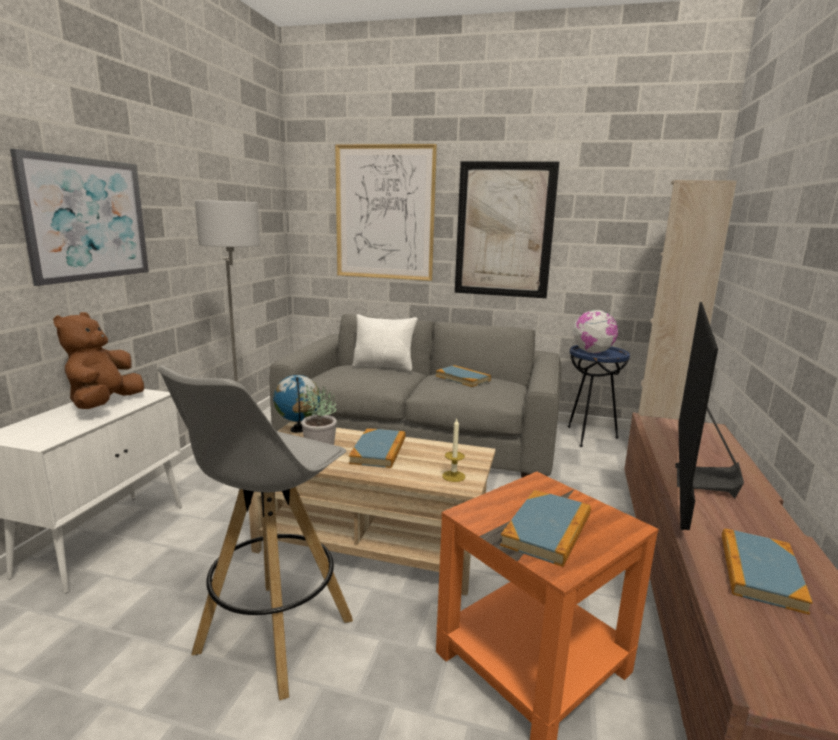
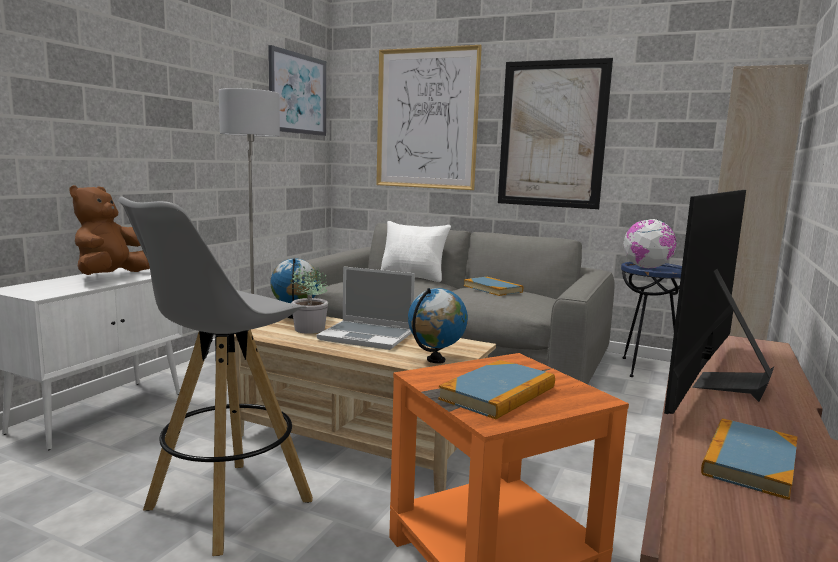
camera: 10 degrees right, 5 degrees down
picture [10,149,149,286] -> picture moved to [268,45,326,136]
book [349,428,406,468] -> laptop [317,266,415,350]
candle [442,419,465,482] -> globe [408,288,468,364]

